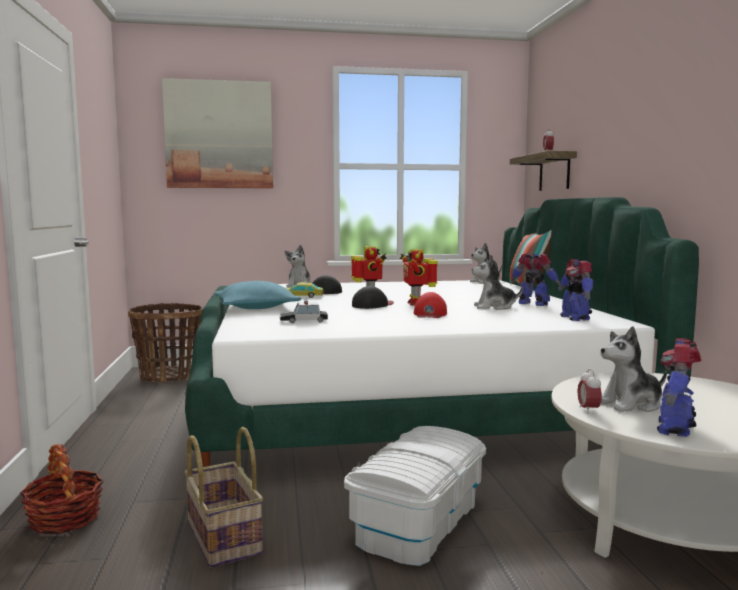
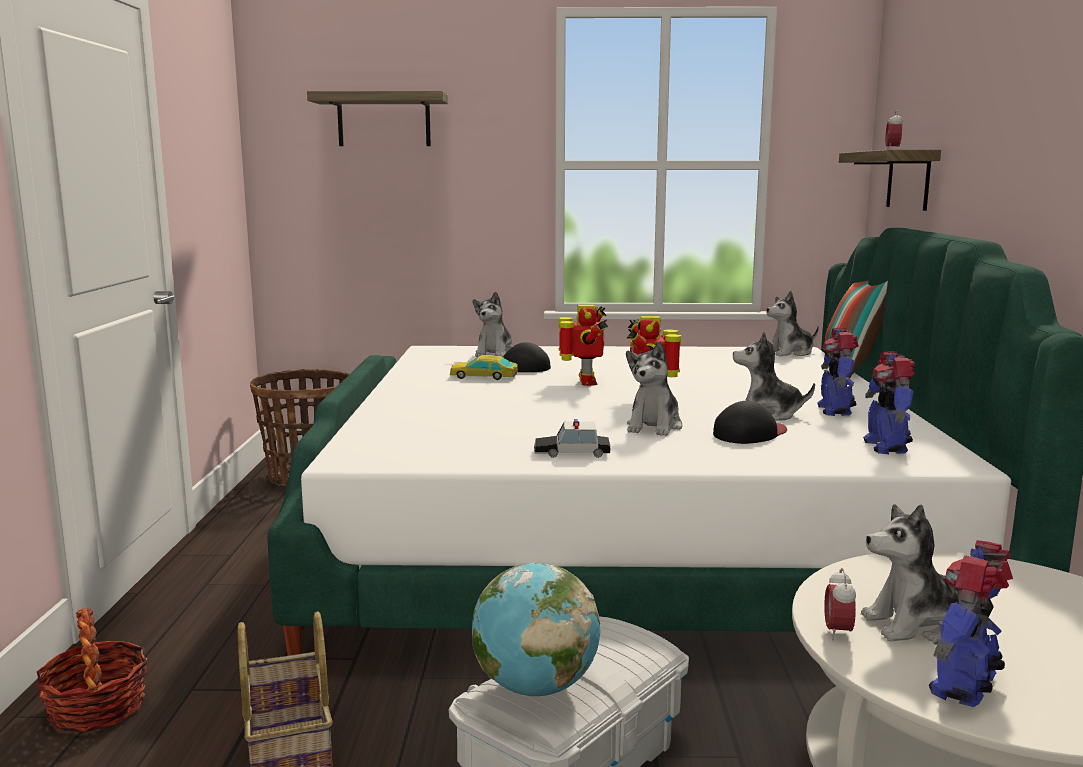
camera: 10 degrees right, 5 degrees up
picture [162,78,273,188] -> shelf [307,91,448,146]
turquoise pillow [214,281,301,309] -> none
toy car [280,300,328,323] -> toy car moved to [534,419,610,458]
black cap [352,286,394,309] -> black cap moved to [713,401,787,444]
red cap [414,292,447,318] -> plush toy [626,341,683,436]
toy robot [511,253,561,306] -> toy robot turned 135 degrees counterclockwise [817,328,859,416]
none -> globe [472,562,600,696]

